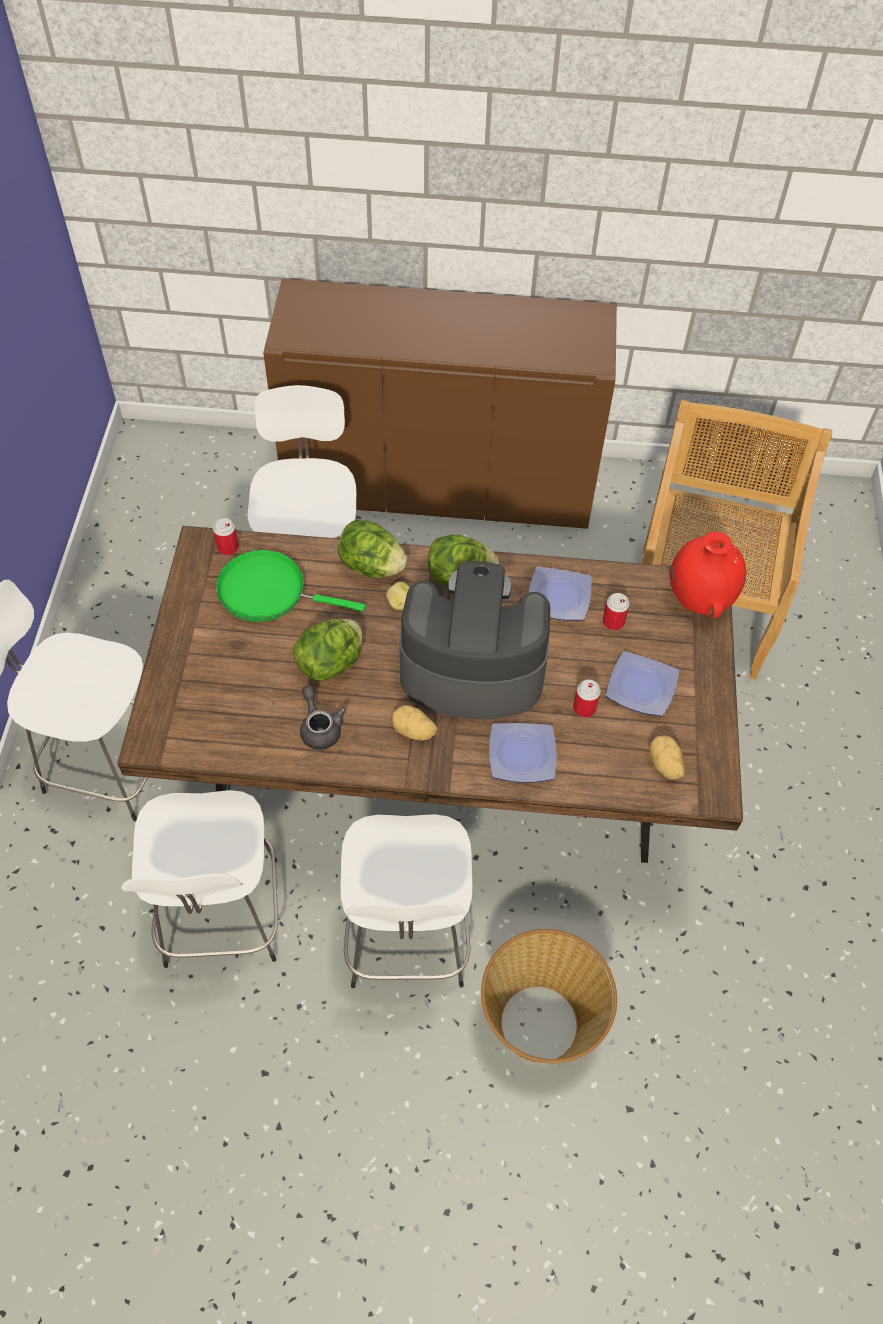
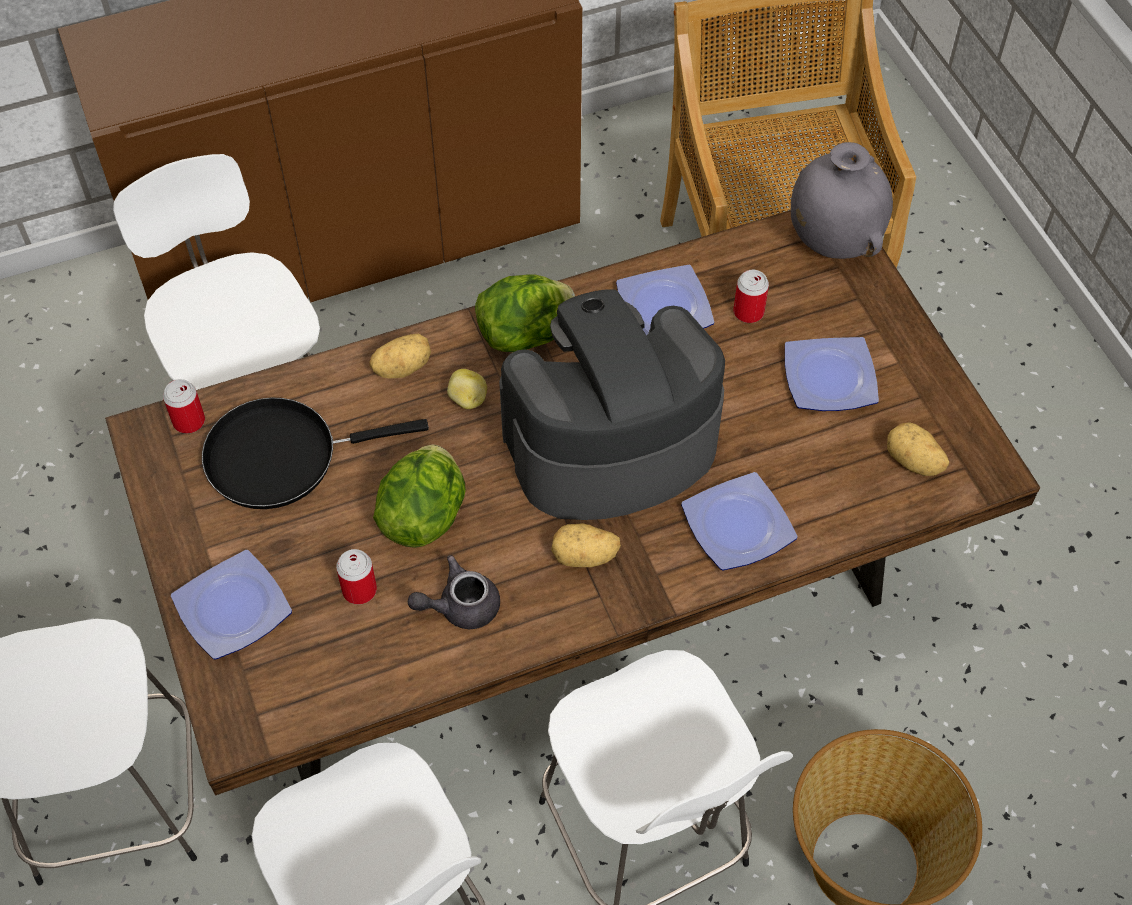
camera: 25 degrees left, 0 degrees up
green frying pan [216,550,365,622] -> black frying pan [202,398,429,509]
grey teapot [300,686,346,750] -> grey teapot turned 60 degrees counterclockwise [408,555,500,629]
lettuce [338,520,408,578] -> potato [369,334,431,378]
can [573,679,601,718] -> can moved to [336,549,377,604]
red vase [670,532,746,618] -> grey vase [791,142,893,259]
none -> plate [171,550,292,660]

